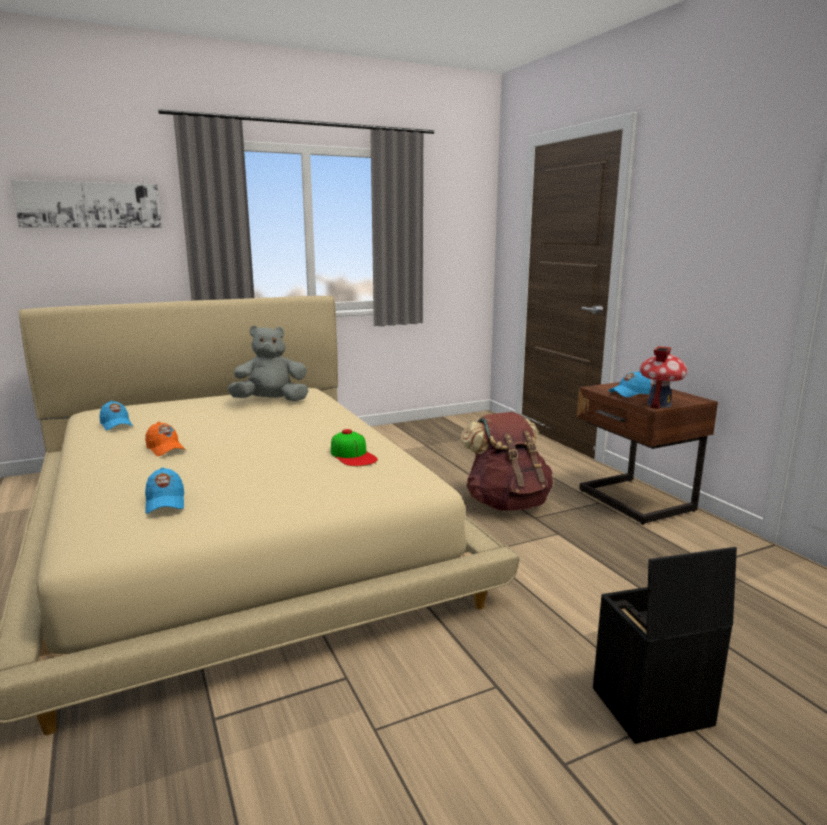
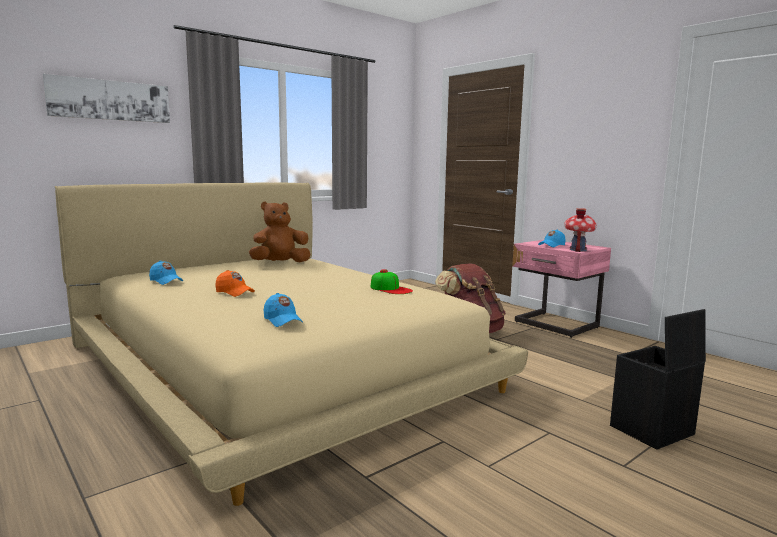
camera: 15 degrees left, 5 degrees down
grey plush toy [228,326,309,401] -> brown plush toy [249,202,311,262]
brown nightstand [577,382,718,525] -> pink nightstand [512,240,611,338]

